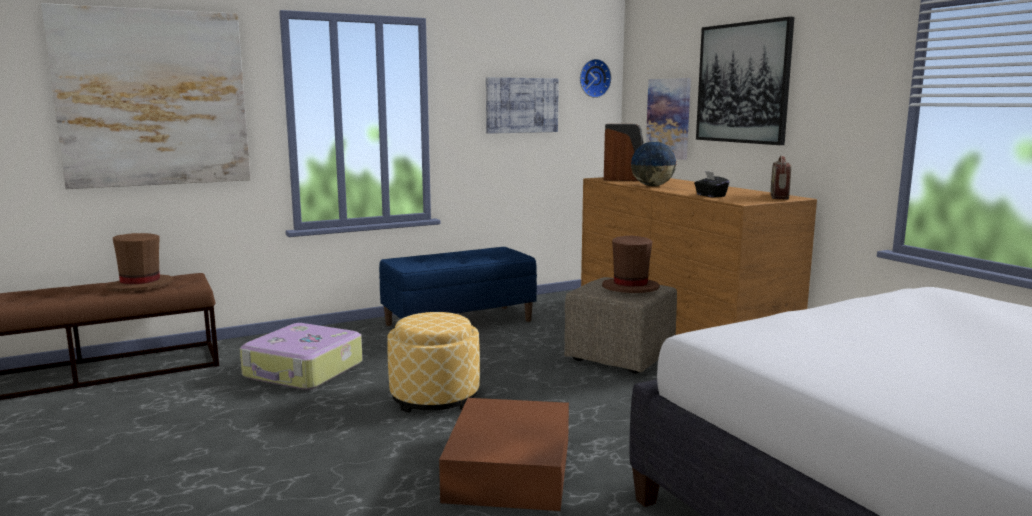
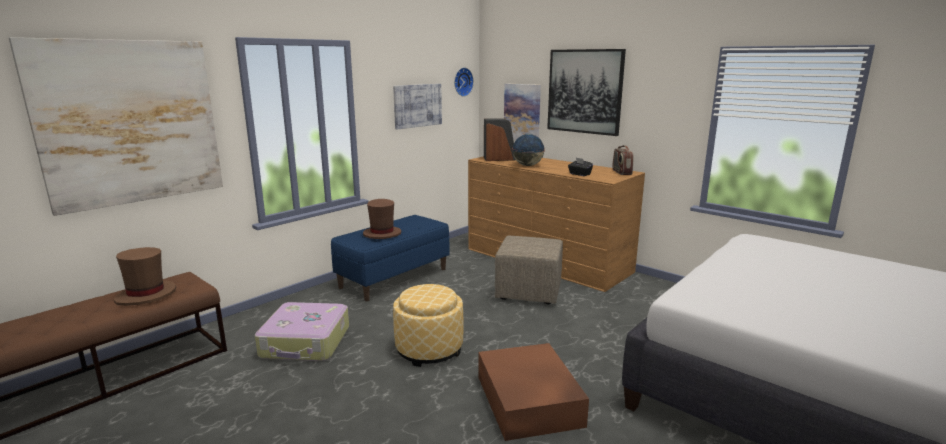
camera: 20 degrees left, 5 degrees up
brown hat [602,236,660,293] -> brown hat moved to [363,199,401,239]

